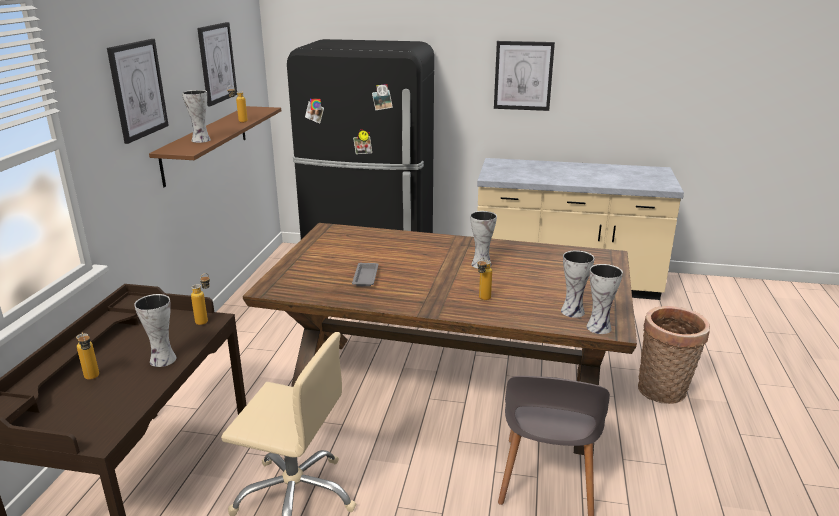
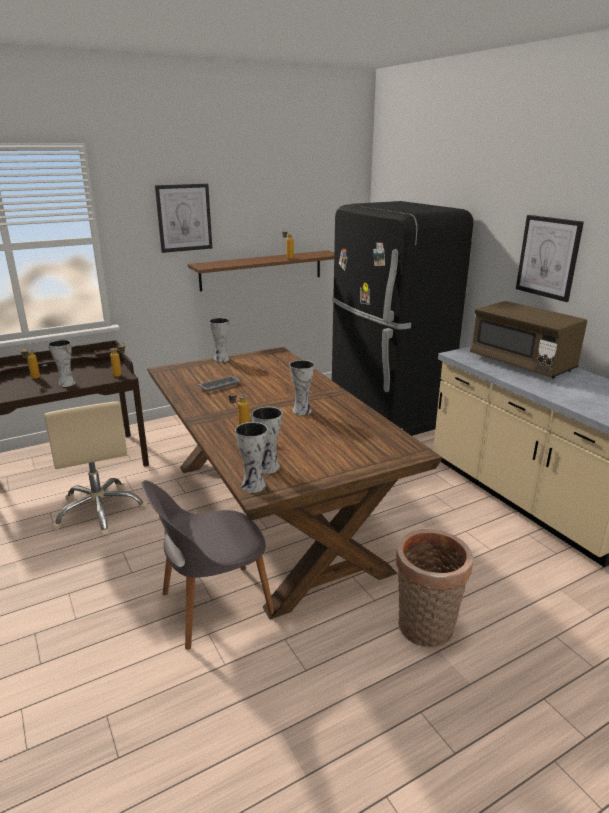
camera: 50 degrees right, 0 degrees up
vase [182,90,211,143] -> vase moved to [209,318,229,362]
picture [197,22,237,106] -> none
none -> brown microwave [470,301,587,378]

